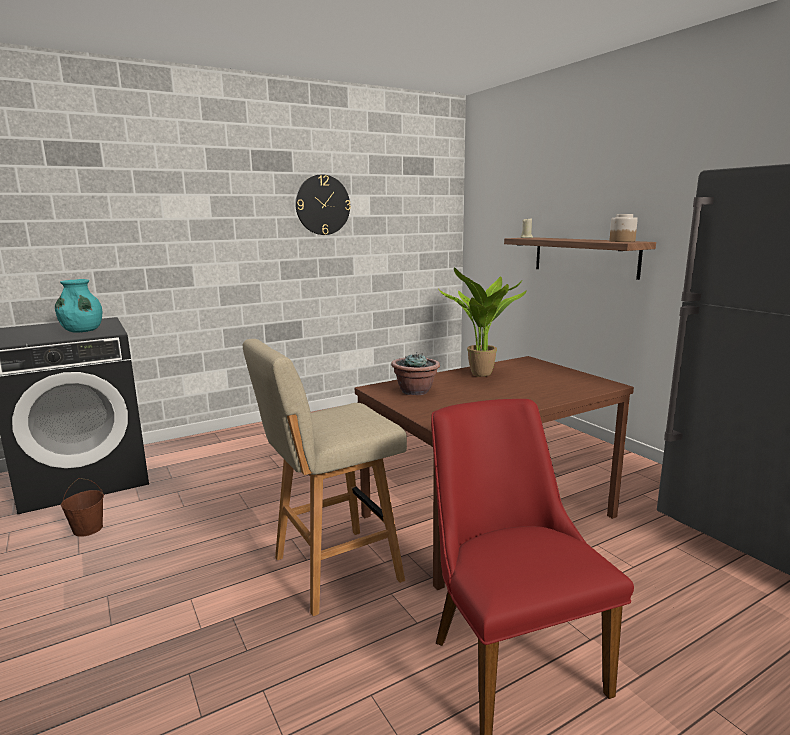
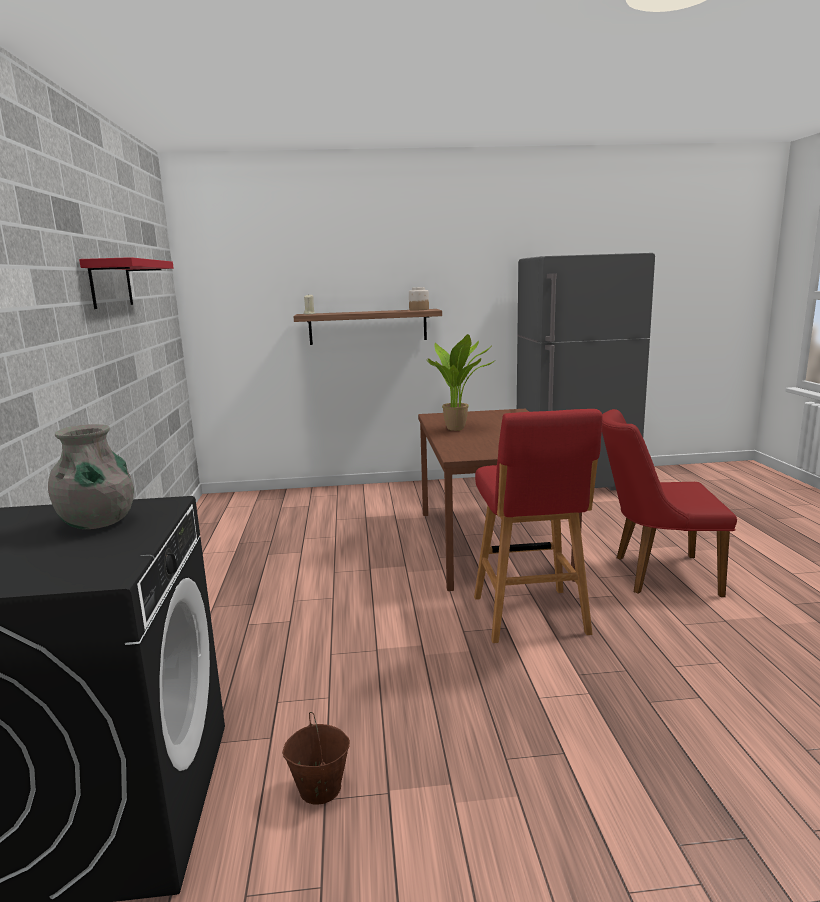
camera: 65 degrees left, 0 degrees up
turquoise vase [55,279,102,333] -> grey vase [48,424,134,529]
beige stool [243,339,407,616] -> red stool [474,409,603,643]
wall clock [295,174,351,235] -> red shelf [79,257,174,309]
potted plant [391,353,440,395] -> none

